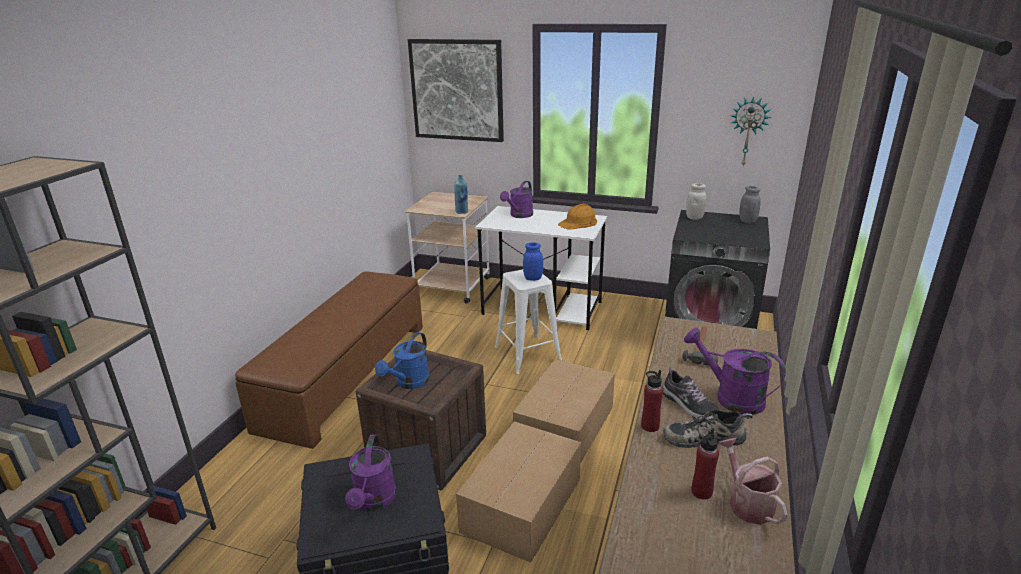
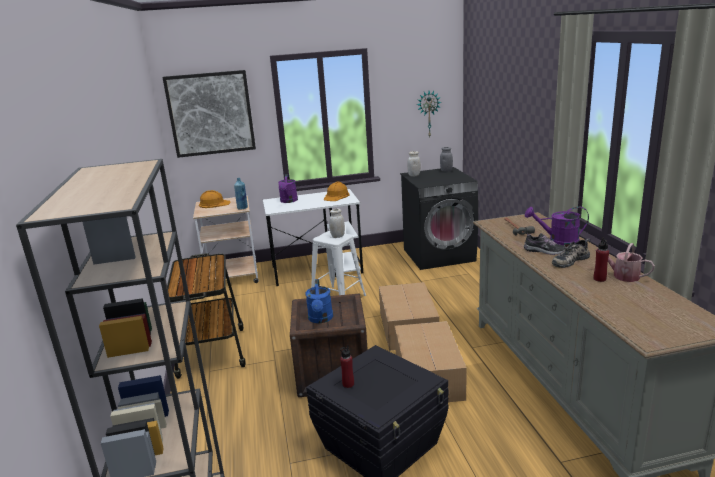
camera: 30 degrees left, 5 degrees down
brown bench [235,272,423,449] -> cart [167,253,246,379]
purple watering can [345,435,397,511] -> none
blue jar [523,243,543,281] -> white jar [329,209,345,238]
red bottle [641,370,663,432] -> red bottle moved to [340,345,354,388]
none -> orange hard hat [199,190,230,208]

